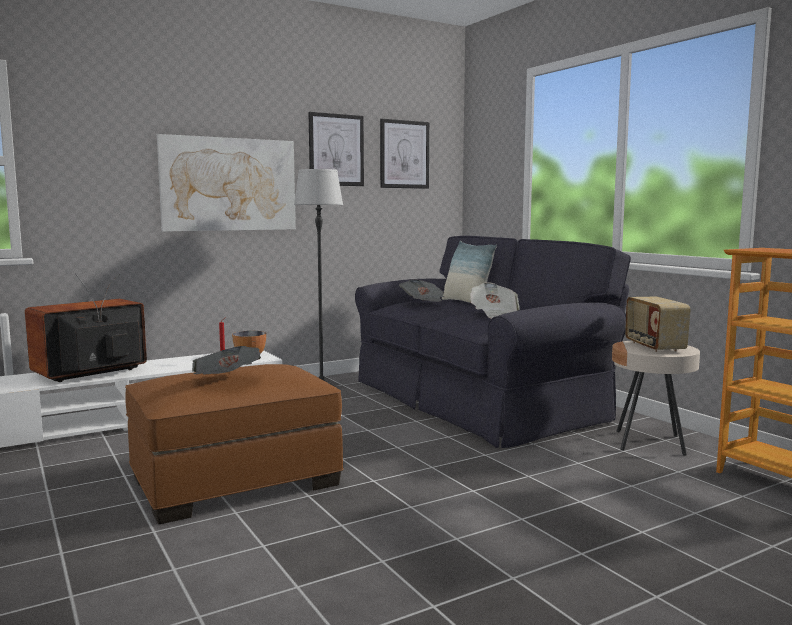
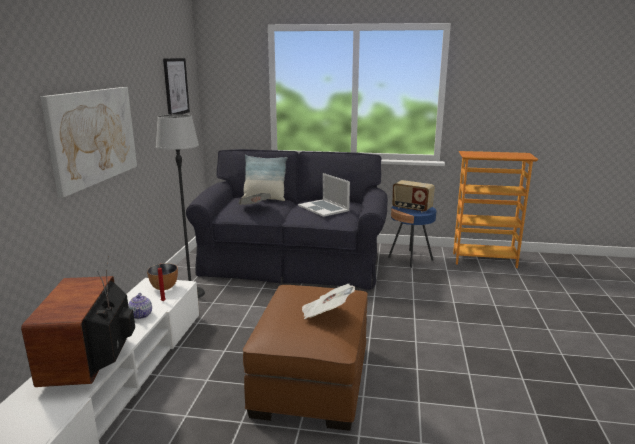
camera: 50 degrees left, 10 degrees up
picture [309,112,364,186] -> none
newspaper [469,282,520,319] -> laptop [298,173,350,217]
beige side table [612,341,700,456] -> blue side table [388,206,437,268]
none -> teapot [128,293,152,319]

